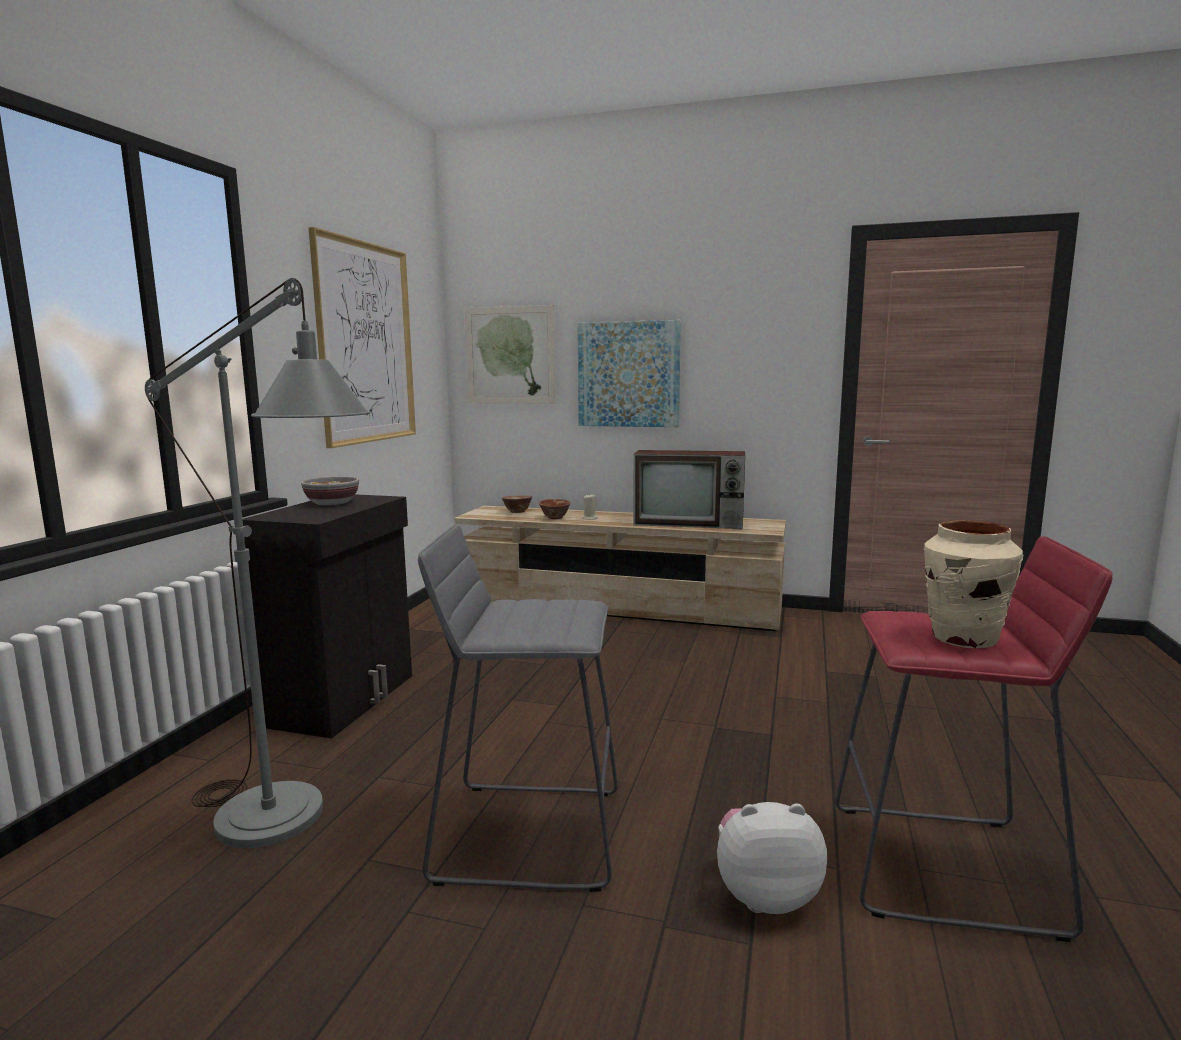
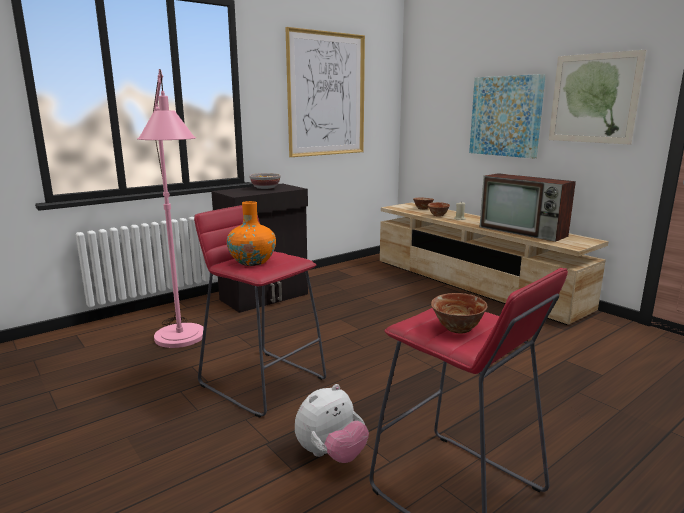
camera: 35 degrees right, 5 degrees up
grey floor lamp [145,278,371,848] -> pink floor lamp [137,69,204,348]
grey stool [418,524,618,892] -> red stool [194,205,326,418]
picture [465,305,556,404] -> picture moved to [549,50,647,145]
plush toy [717,802,827,914] -> plush toy turned 105 degrees clockwise [295,384,369,463]
beige vase [923,520,1024,648] -> bowl [431,293,487,333]
none -> orange vase [227,201,276,266]

